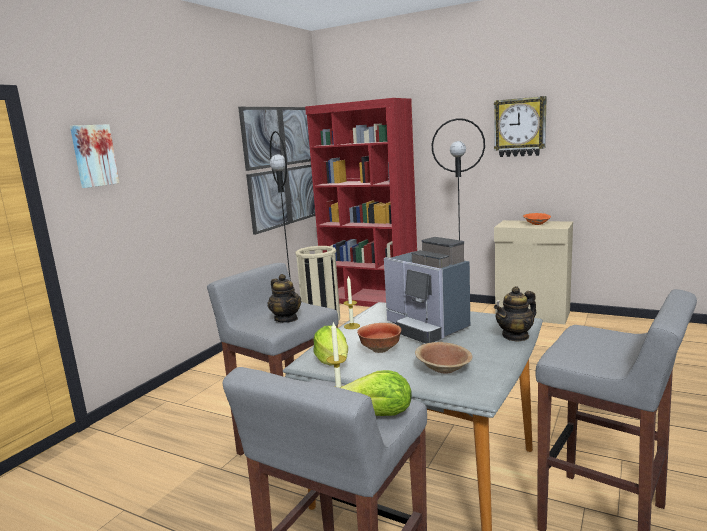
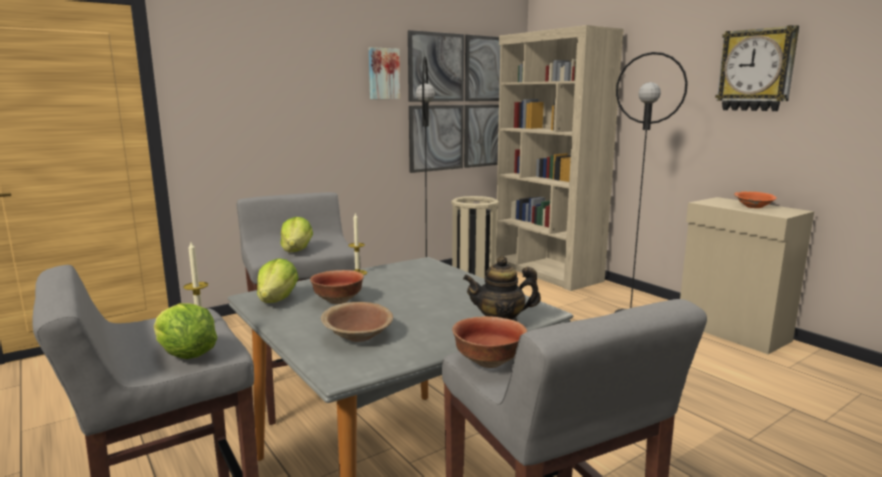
camera: 25 degrees right, 0 degrees up
picture [70,124,120,188] -> picture moved to [369,47,400,99]
teapot [268,274,301,322] -> lettuce [280,217,313,252]
red bookcase [305,98,417,307] -> beige bookcase [496,25,624,291]
coffee machine [384,237,470,344] -> none
none -> bowl [452,316,527,368]

